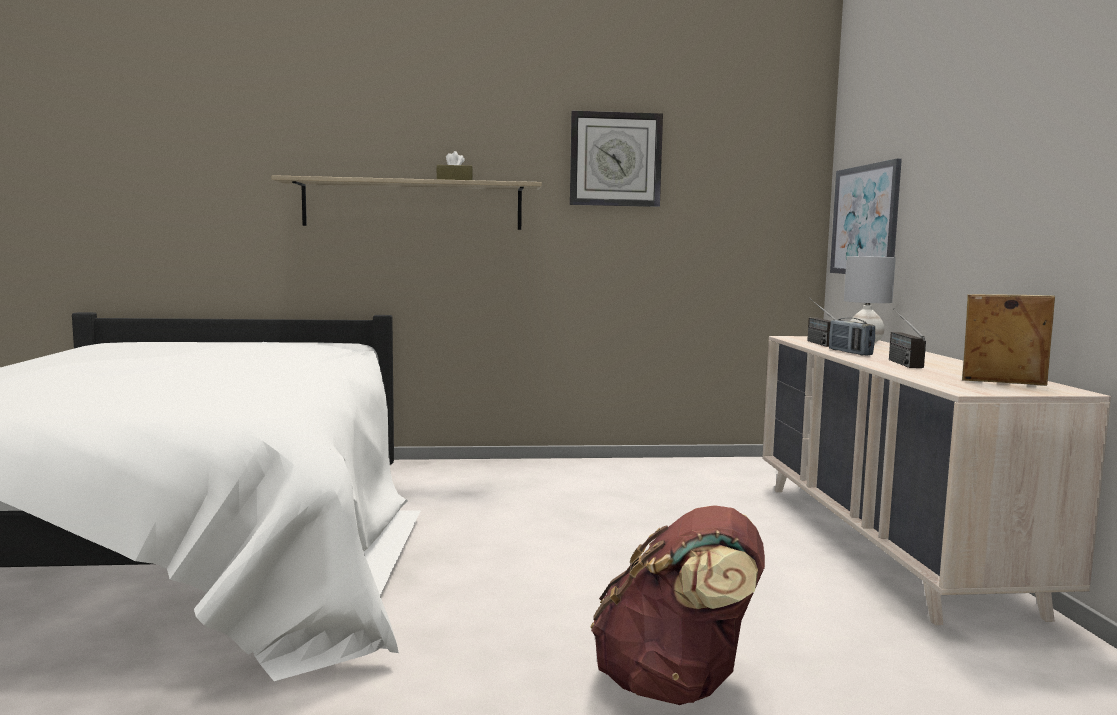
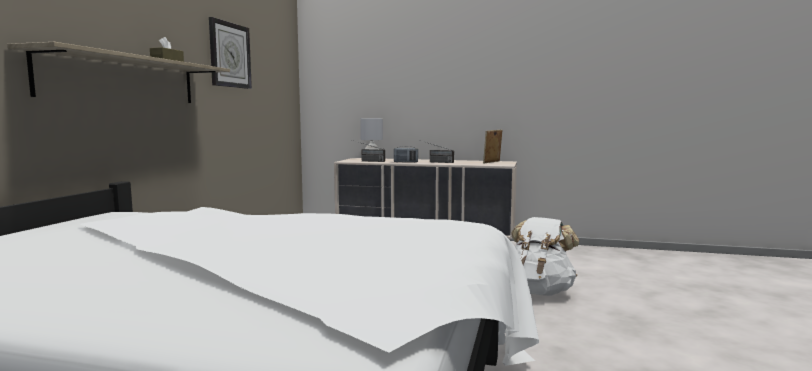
camera: 70 degrees left, 0 degrees up
brown backpack [590,505,765,705] -> white backpack [511,217,579,296]
picture [830,159,902,274] -> none

